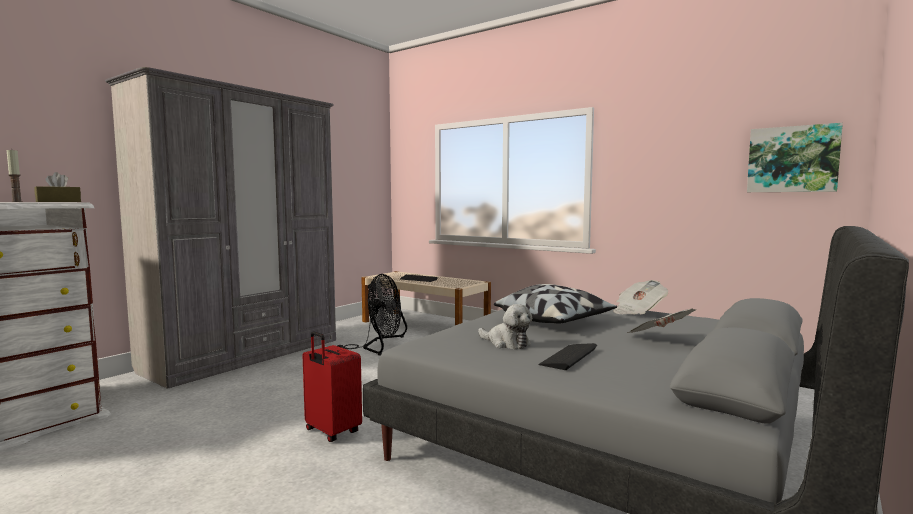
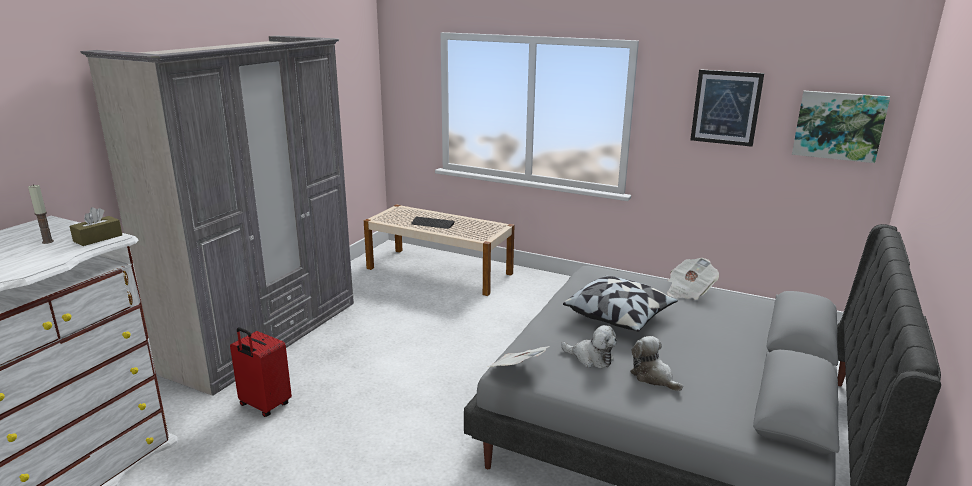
camera: 10 degrees left, 15 degrees up
red suitcase [302,331,362,442] -> red suitcase moved to [230,327,292,417]
black fan [337,274,407,356] -> none
keyboard [538,343,597,370] -> plush toy [630,336,683,391]
newspaper [627,308,696,333] -> newspaper moved to [487,346,550,367]
none -> picture [690,69,764,147]

